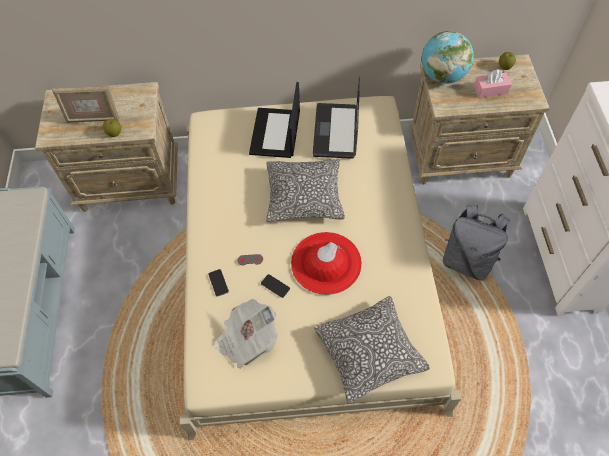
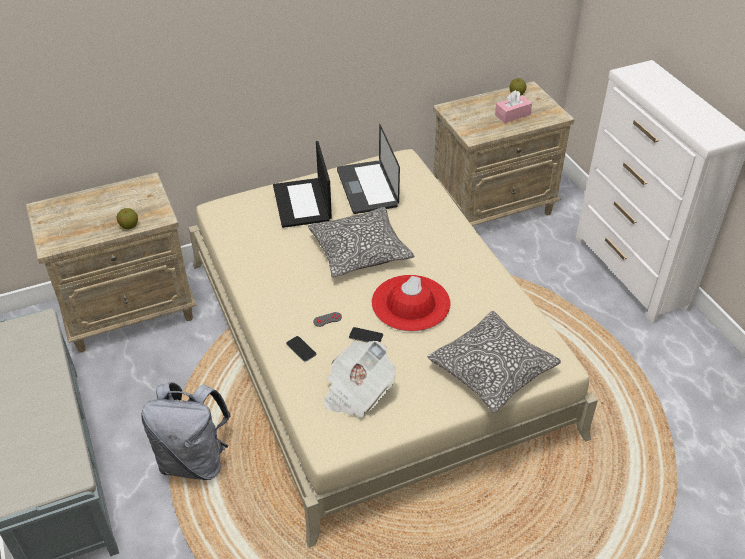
camera: 20 degrees left, 15 degrees down
picture frame [52,86,120,123] -> none
globe [422,31,474,84] -> none
grey backpack [443,205,510,280] -> grey backpack moved to [141,382,231,480]

